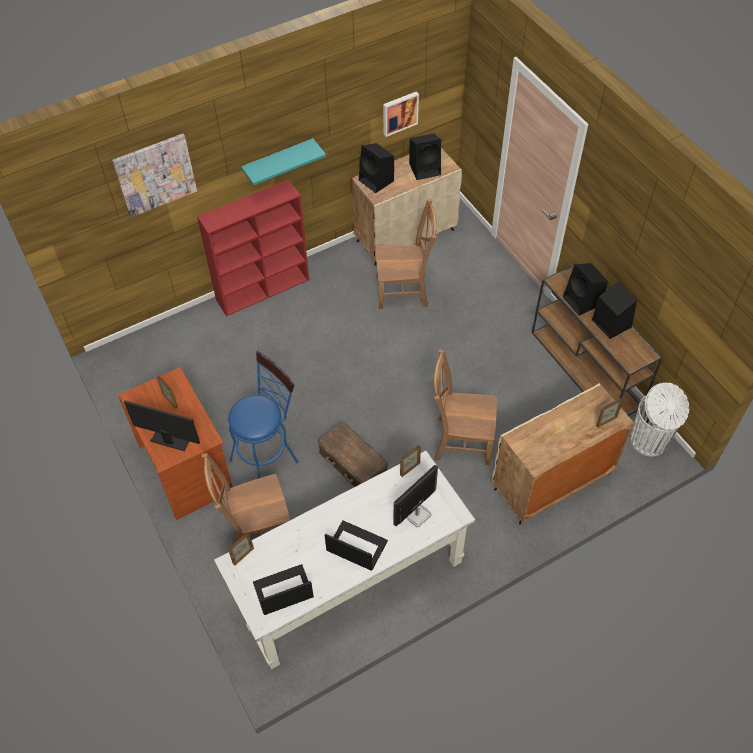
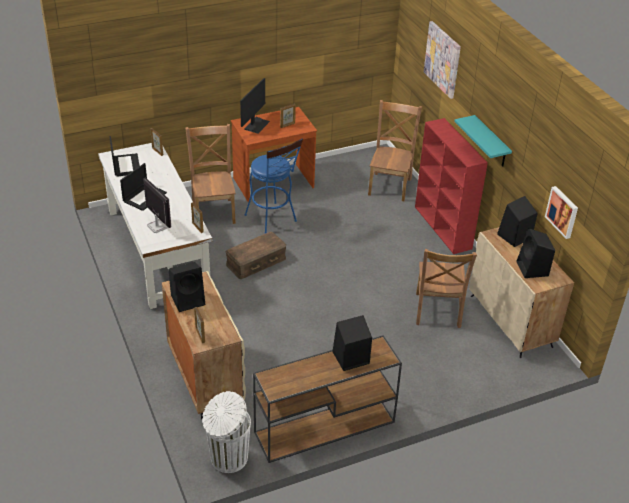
camera: 95 degrees right, 15 degrees down
brown chair [434,349,497,465] -> brown chair moved to [368,100,422,201]
black speaker [592,281,637,339] -> black speaker moved to [168,262,205,312]

